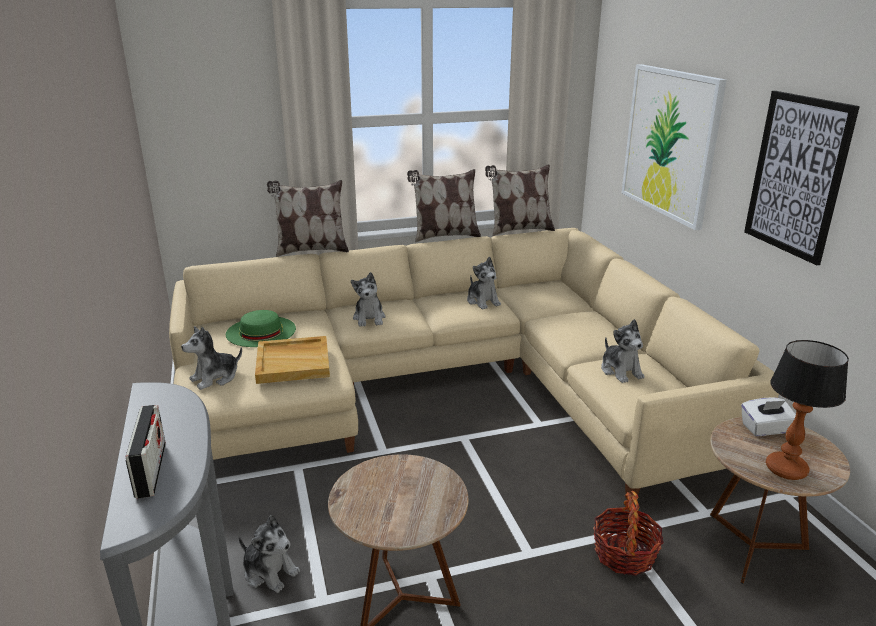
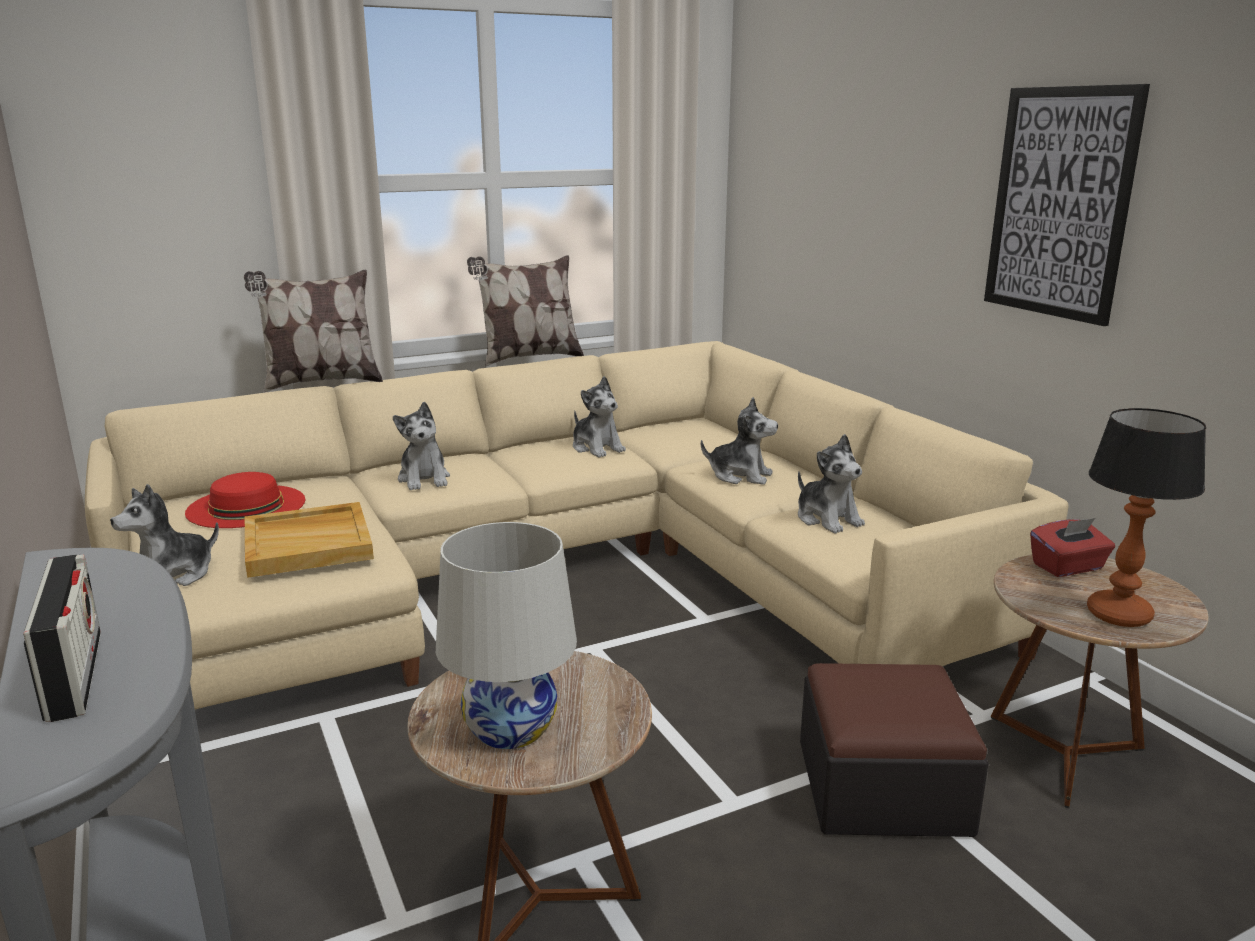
camera: 10 degrees left, 5 degrees down
green hat [226,310,296,347] -> red hat [185,472,305,528]
plush toy [238,515,300,593] -> plush toy moved to [701,397,778,485]
pillow [485,164,555,236] -> none
basket [593,491,663,576] -> ottoman [800,663,989,837]
picture [622,64,727,230] -> none
white tissue box [741,398,796,436] -> red tissue box [1030,518,1115,577]
none -> white table lamp [436,522,577,749]

